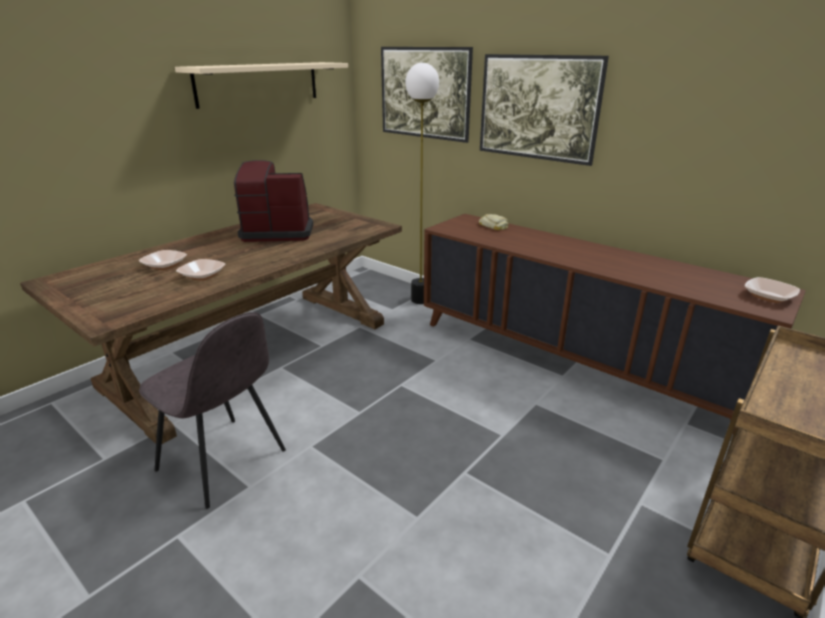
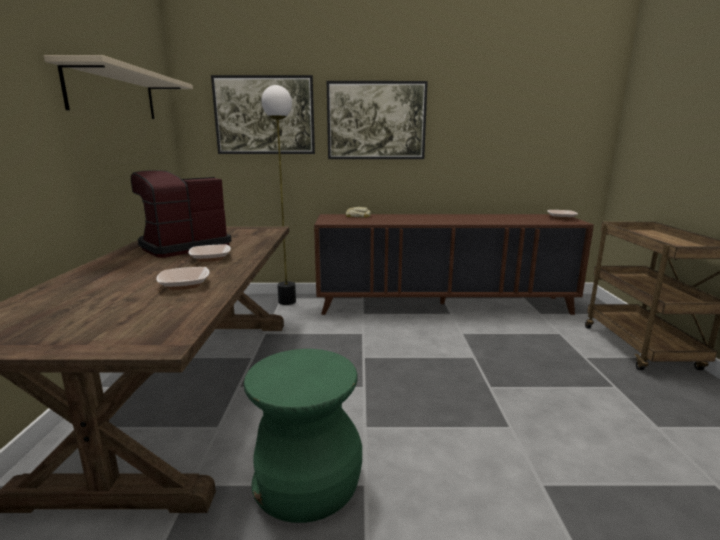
camera: 40 degrees left, 10 degrees down
bowl [139,250,187,270] -> bowl moved to [188,245,231,262]
grey chair [139,312,286,509] -> green stool [244,349,362,523]

